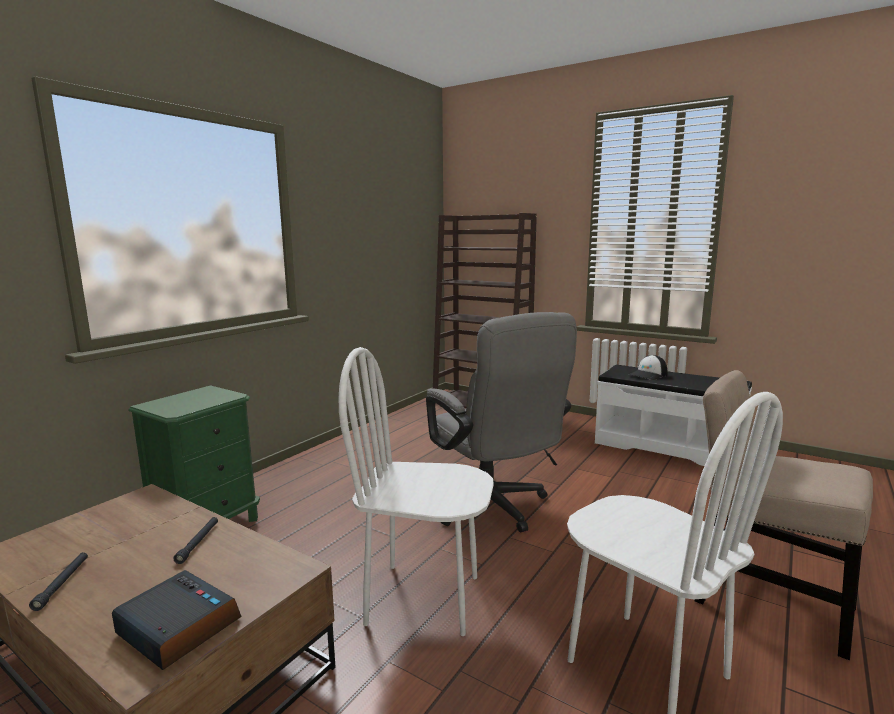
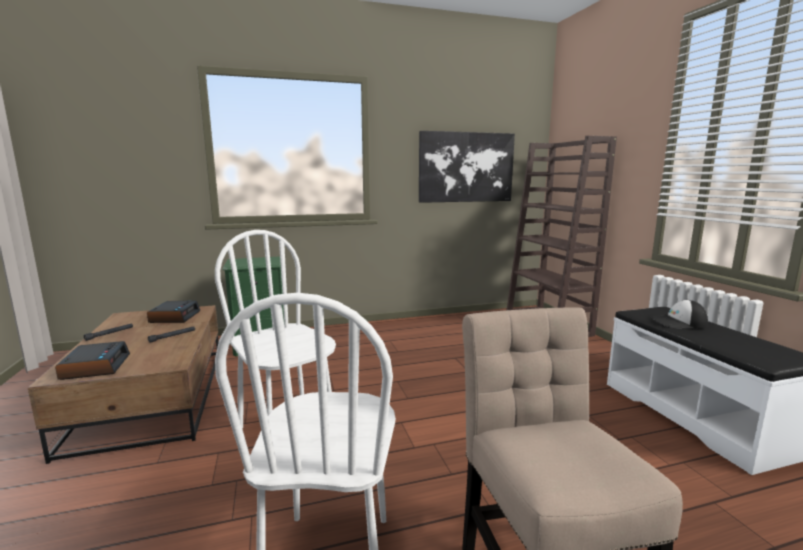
camera: 40 degrees right, 0 degrees up
grey office chair [426,312,577,532] -> none
none -> alarm clock [147,301,200,323]
none -> picture [419,131,515,203]

